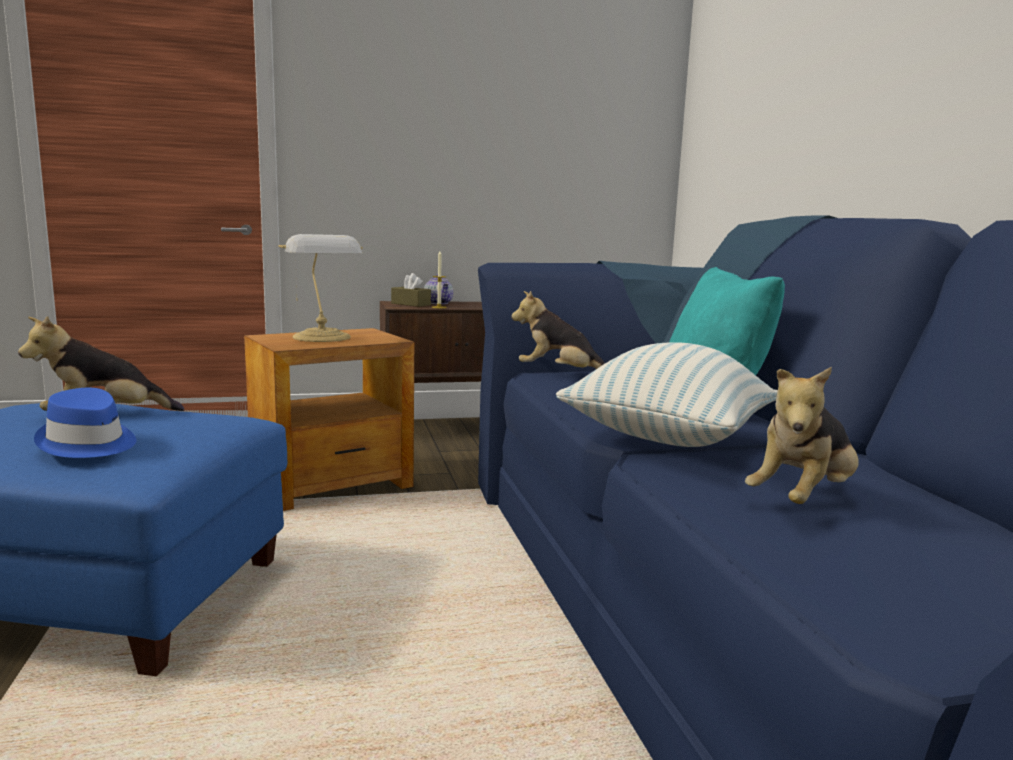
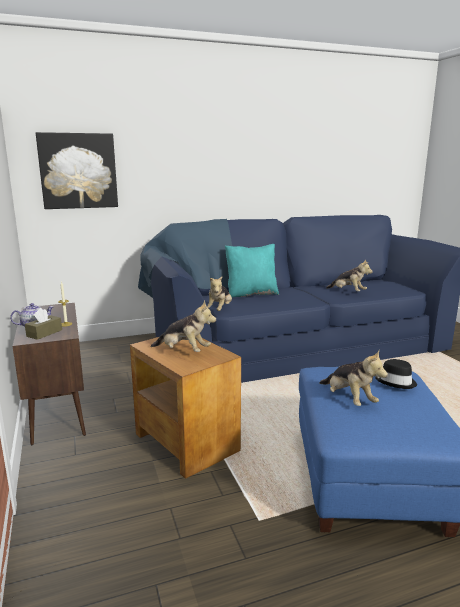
camera: 95 degrees left, 5 degrees up
blue hat [34,388,137,458] -> black hat [375,359,417,389]
table lamp [278,234,363,342] -> plush toy [150,300,216,352]
pillow [556,342,778,447] -> none
none -> picture [36,132,118,209]

